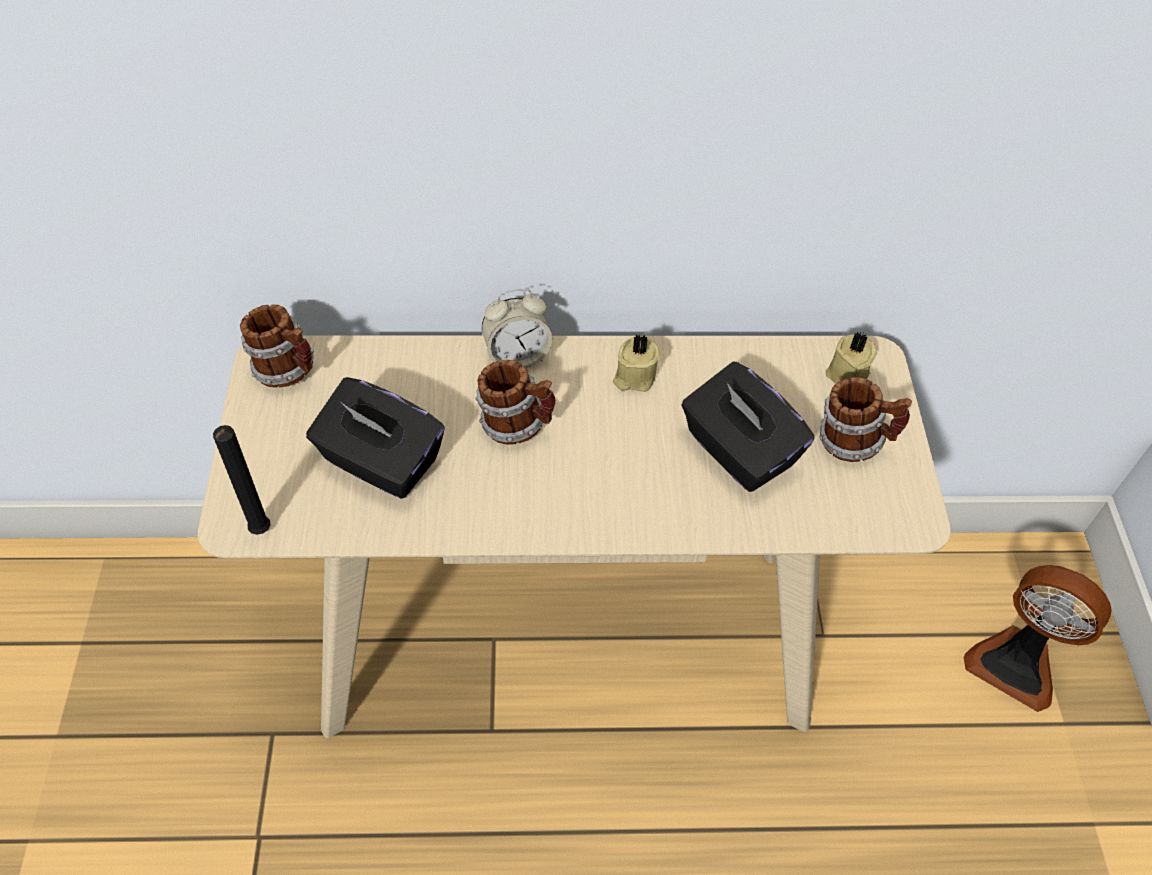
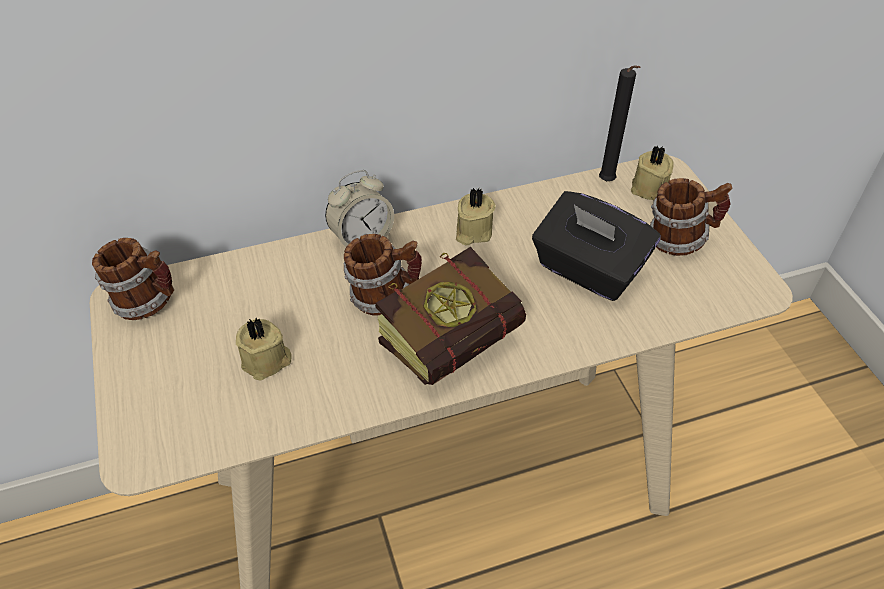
camera: 15 degrees left, 5 degrees down
black candle [213,425,270,535] -> black candle moved to [599,65,640,181]
black tissue box [306,377,445,499] -> beige candle [236,317,292,381]
fan [964,565,1112,712] -> none
none -> book [376,247,526,385]

